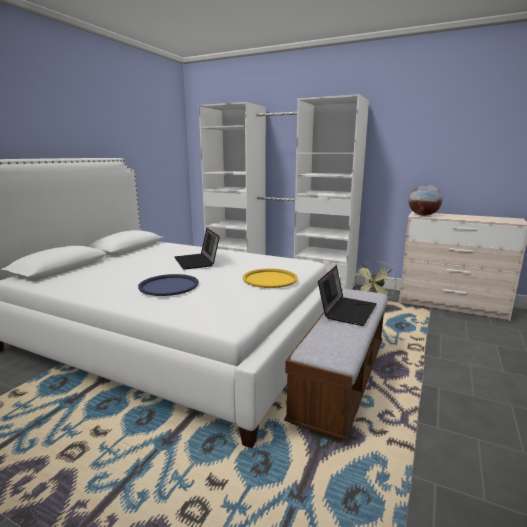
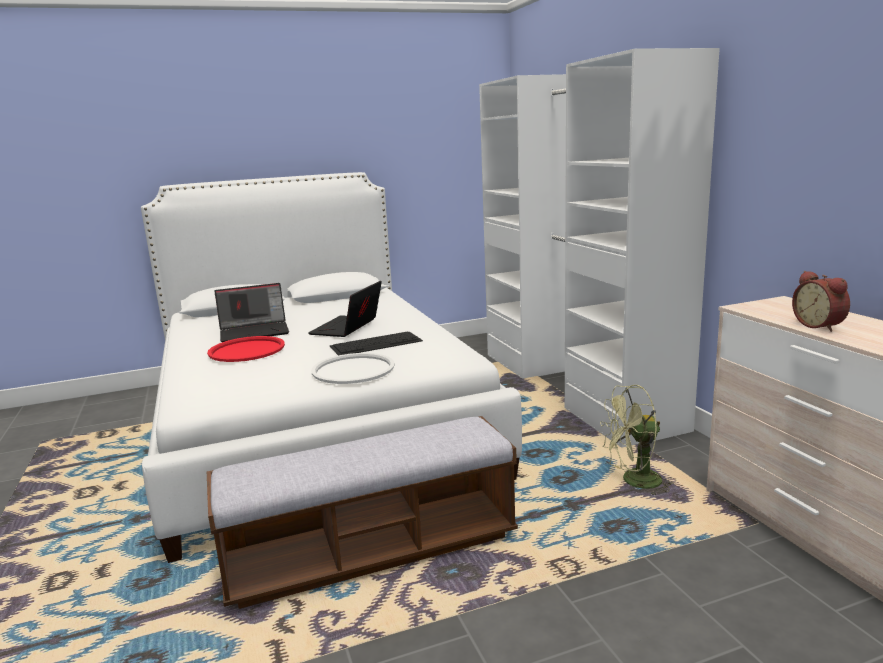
camera: 45 degrees right, 0 degrees up
blue tray [138,274,199,296] -> red tray [207,336,285,362]
yellow tray [243,268,298,288] -> white tray [311,353,395,384]
laptop [318,265,377,326] -> laptop moved to [214,283,289,342]
globe [409,184,443,216] -> none
none -> keyboard [329,331,423,355]
none -> alarm clock [792,271,850,332]

